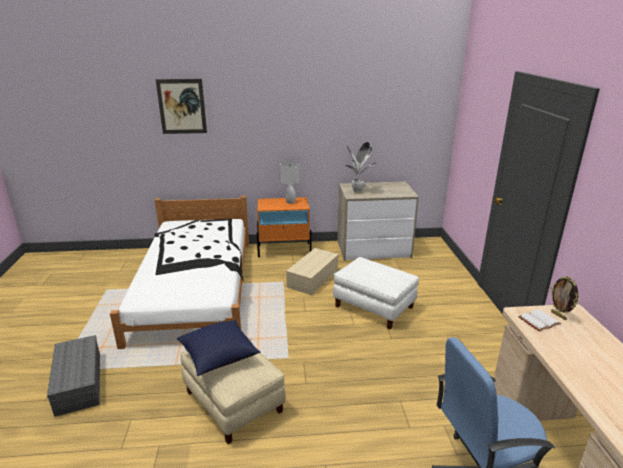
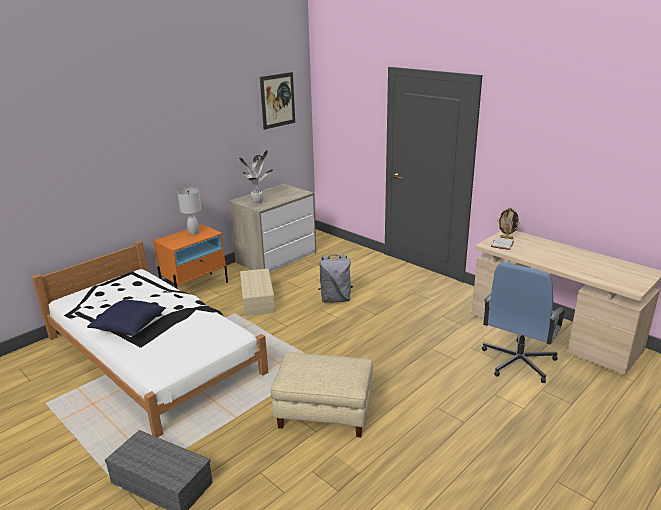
camera: 40 degrees left, 0 degrees up
picture [156,79,207,134] -> picture moved to [260,72,295,130]
blue pillow [177,320,261,376] -> blue pillow moved to [87,300,166,336]
white ottoman [333,257,419,330] -> grey backpack [318,254,353,302]

